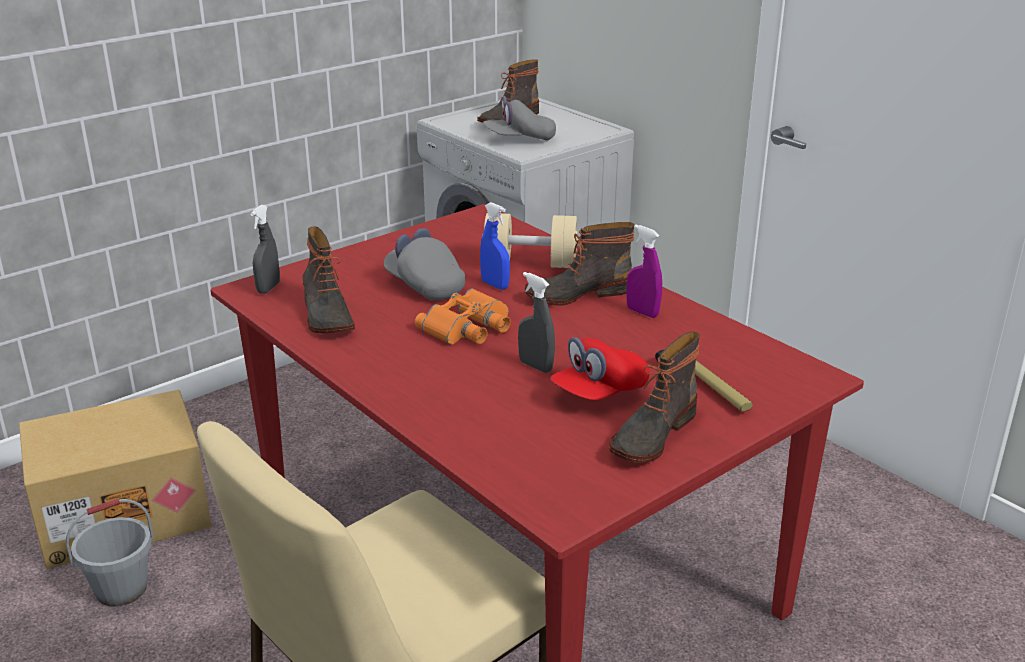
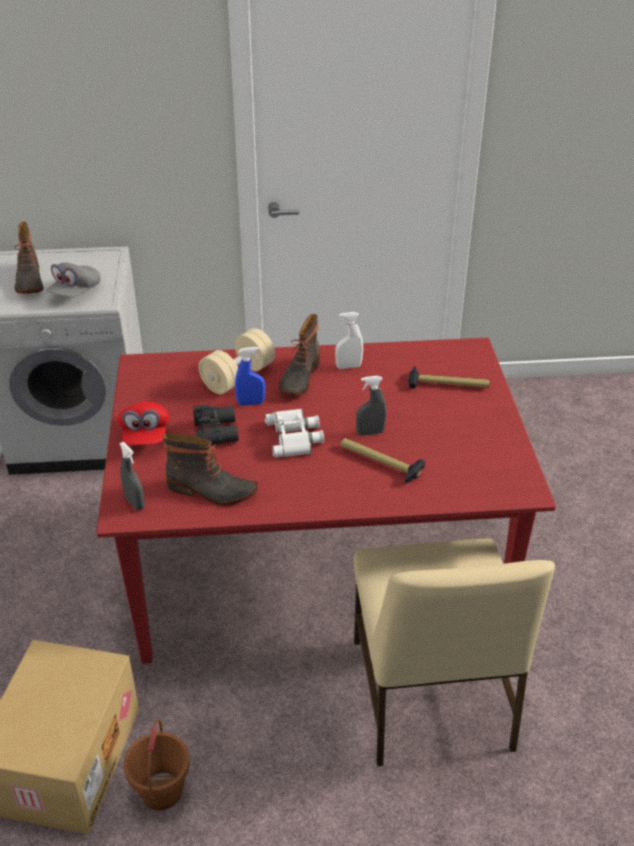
camera: 55 degrees left, 10 degrees up
grey bucket [66,499,154,607] -> brown bucket [123,718,190,810]
grey cap [384,228,465,300] -> black binoculars [193,405,239,445]
orange binoculars [415,289,511,345] -> white binoculars [265,409,324,458]
red cap [550,337,650,400] -> red cap moved to [118,401,170,445]
boot [609,331,700,463] -> none
purple spray bottle [626,225,662,318] -> white spray bottle [335,312,363,369]
none -> hammer [340,438,425,484]

